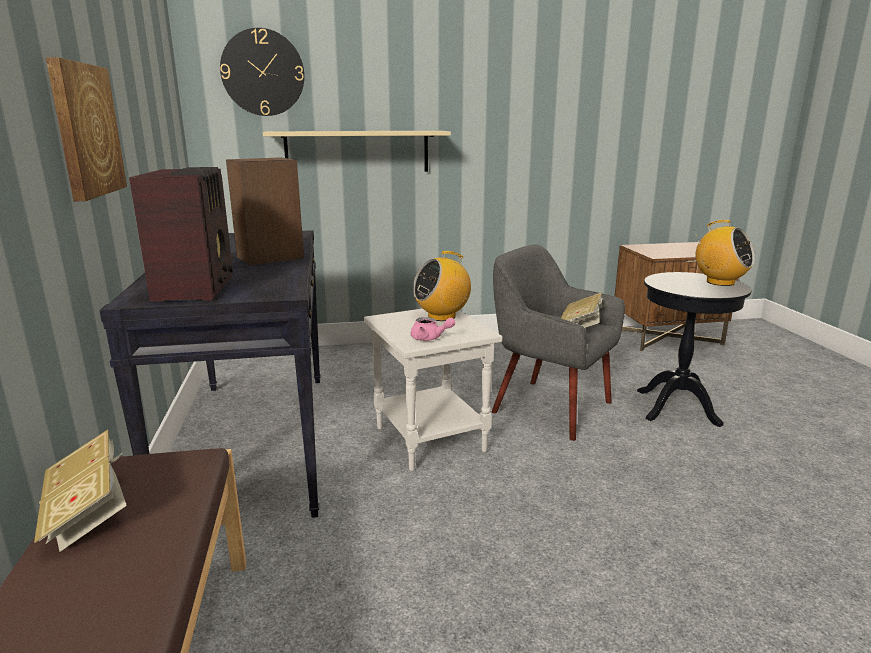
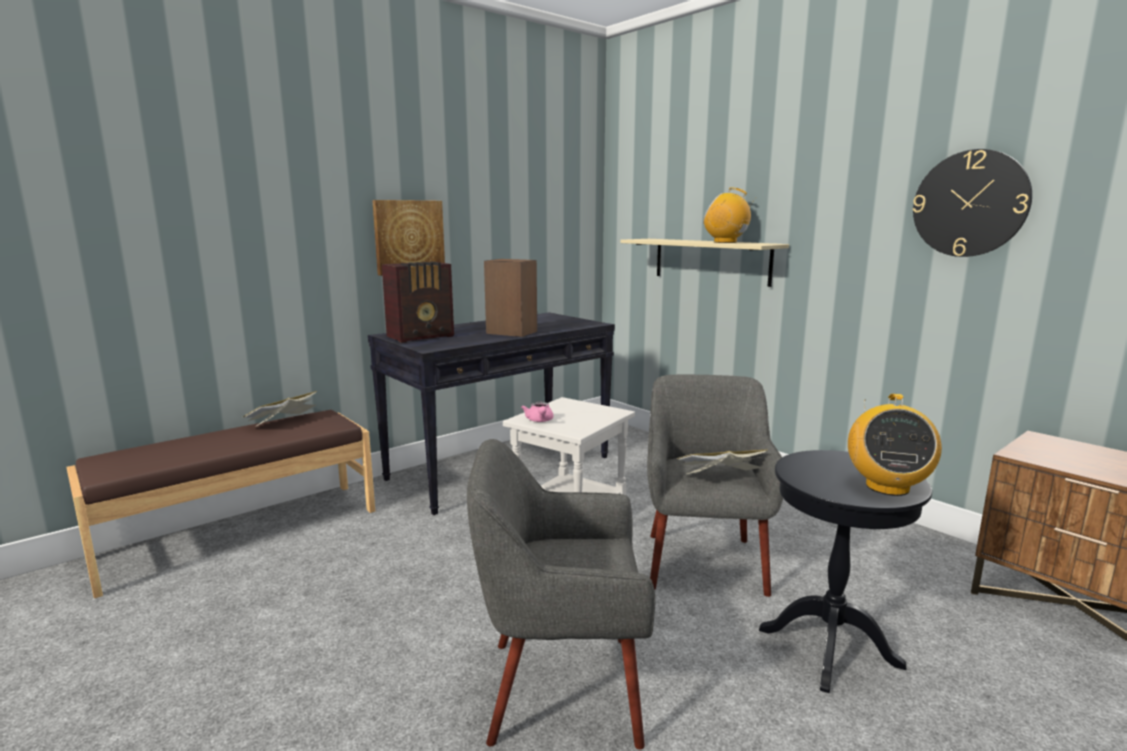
camera: 60 degrees right, 5 degrees down
wall clock [220,28,304,116] -> wall clock moved to [913,149,1032,257]
radio [413,251,471,321] -> radio moved to [703,187,756,243]
none -> grey armchair [467,439,655,750]

